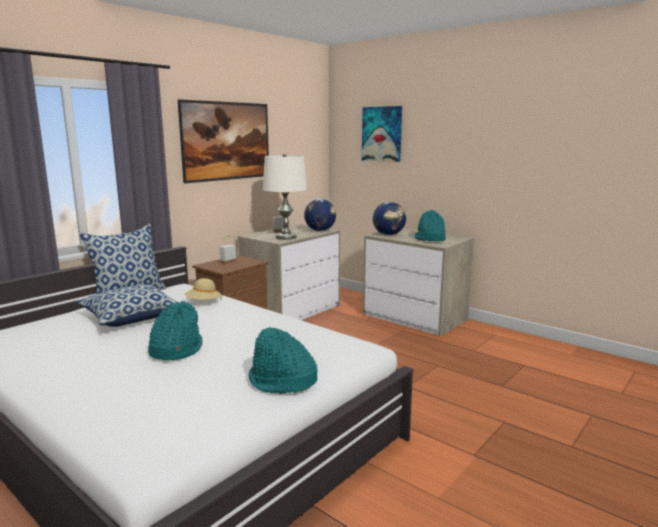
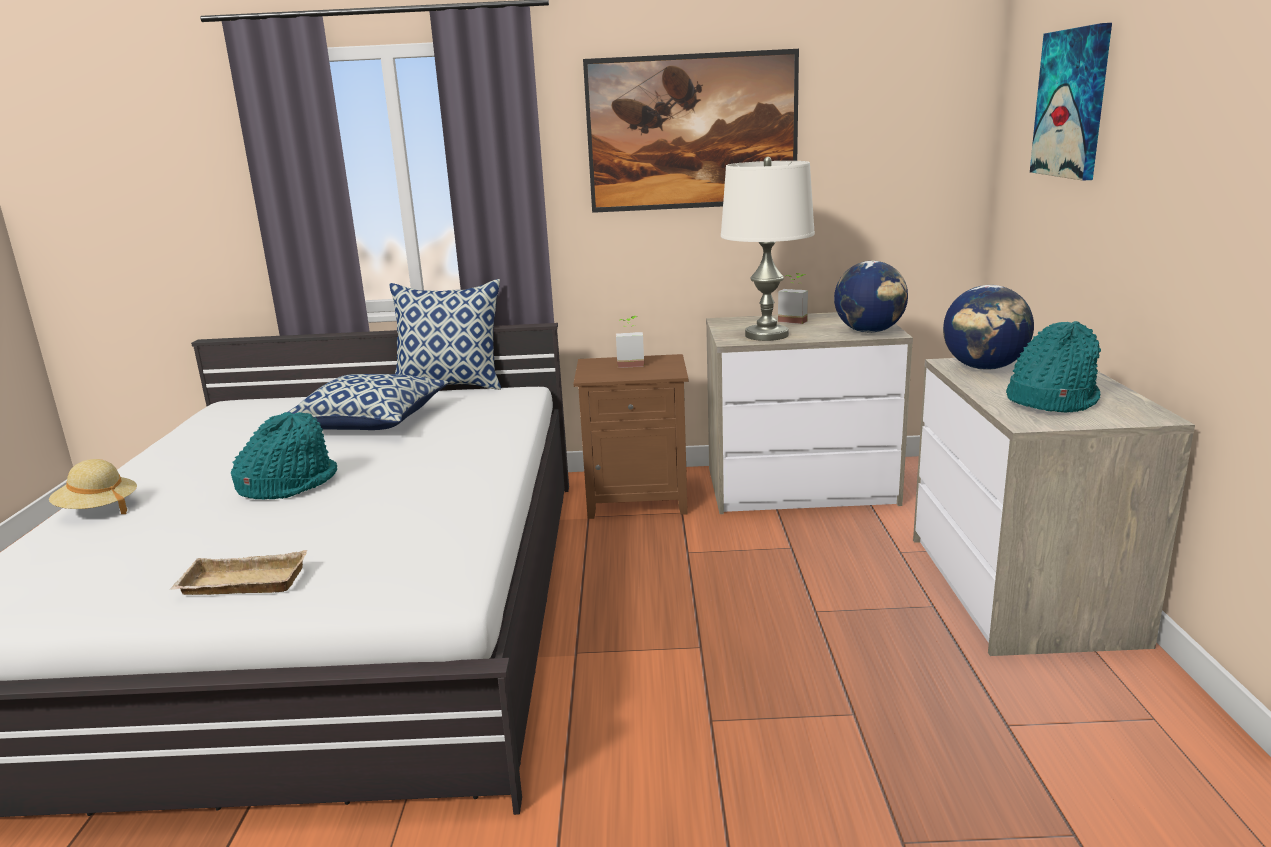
camera: 50 degrees right, 5 degrees up
beige hat [185,278,222,300] -> beige hat moved to [49,459,137,514]
turquoise hat [249,327,318,394] -> beige tray [170,550,307,595]

